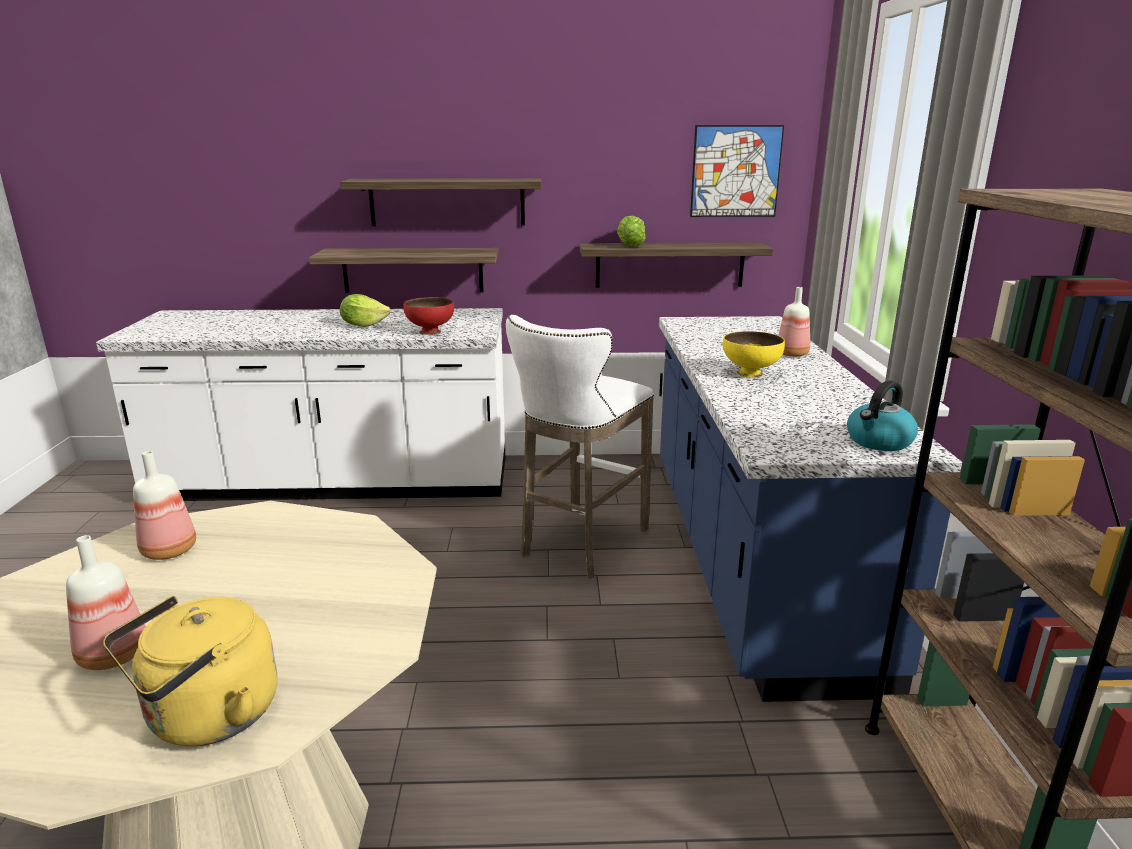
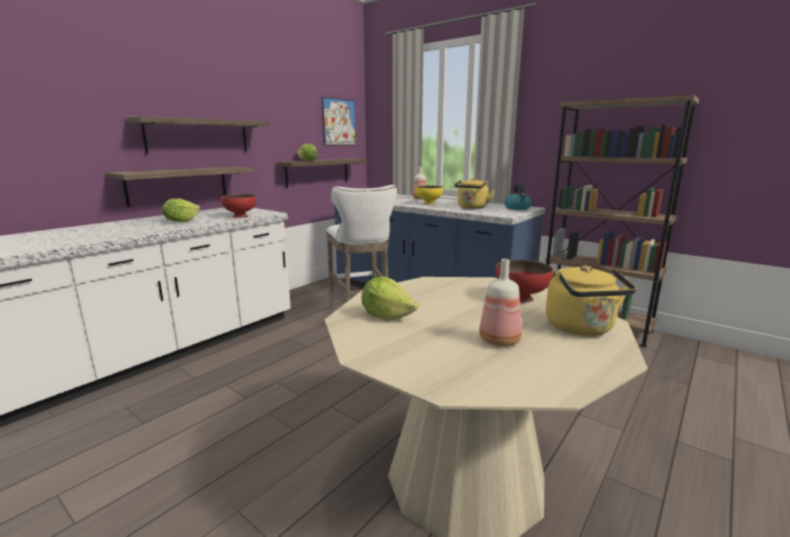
camera: 50 degrees left, 5 degrees down
bottle [133,451,196,560] -> lettuce [362,277,419,320]
none -> yellow kettle [454,178,495,209]
none -> red bowl [496,260,553,303]

